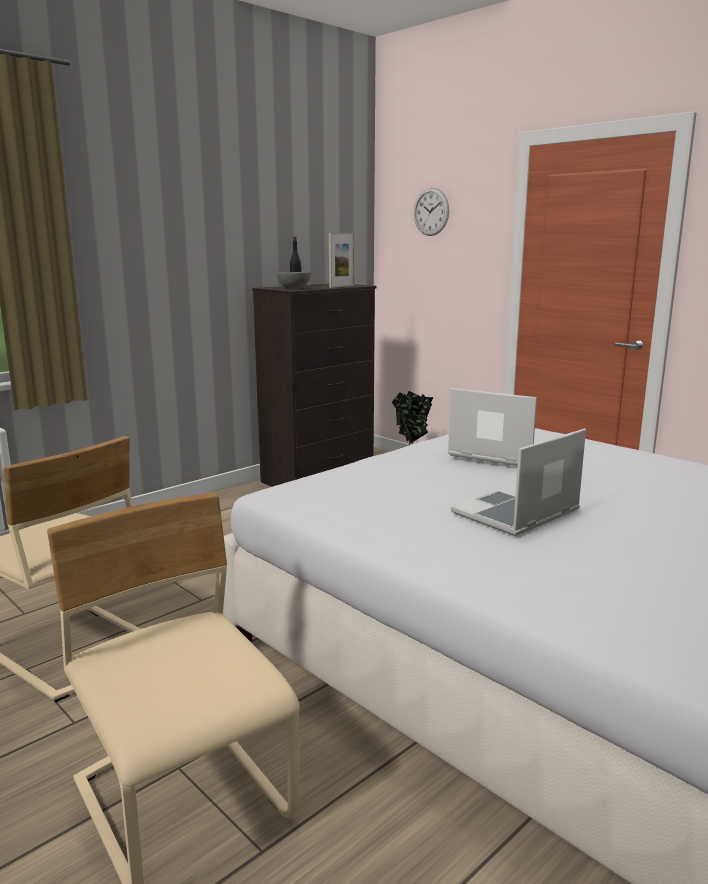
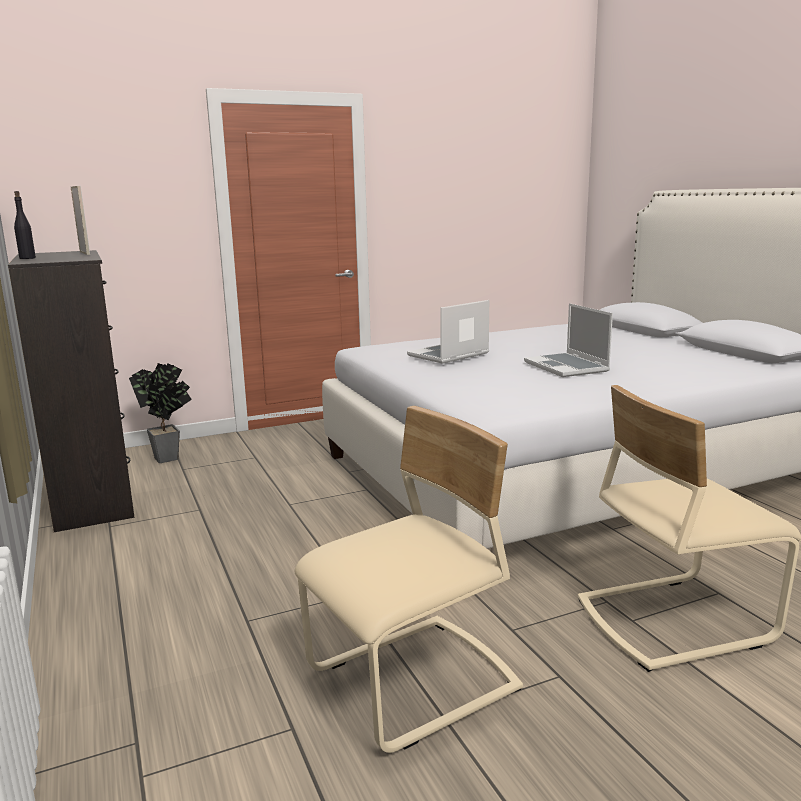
camera: 70 degrees left, 0 degrees up
grey bowl [276,272,312,289] -> none
wall clock [414,188,449,236] -> none

